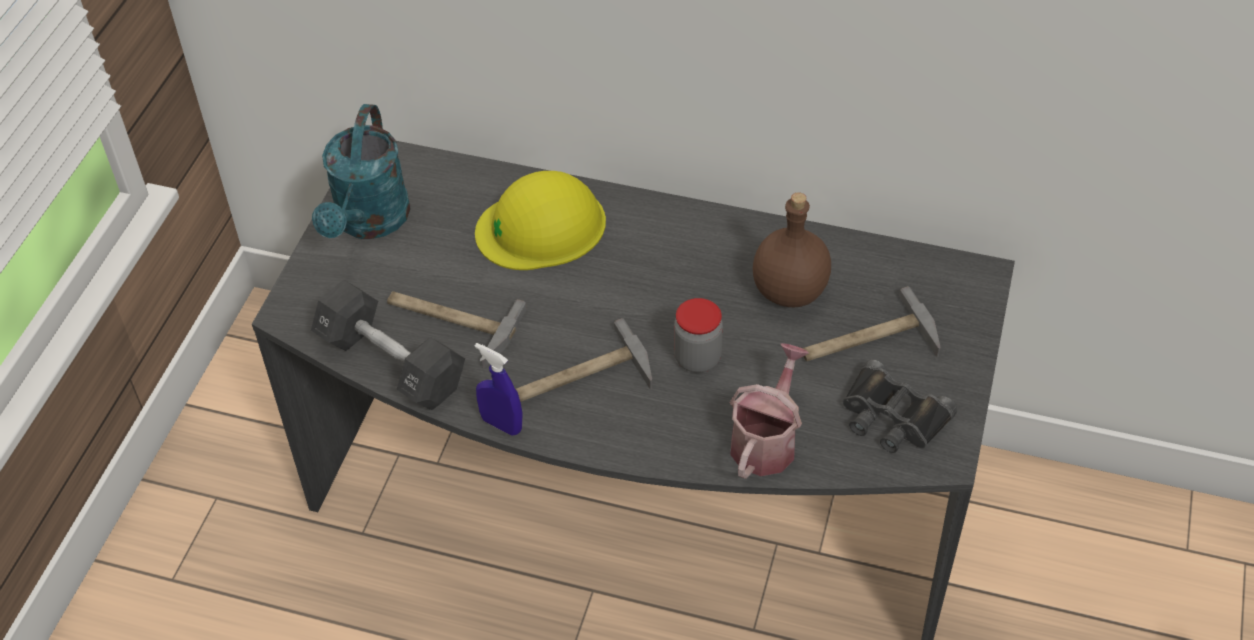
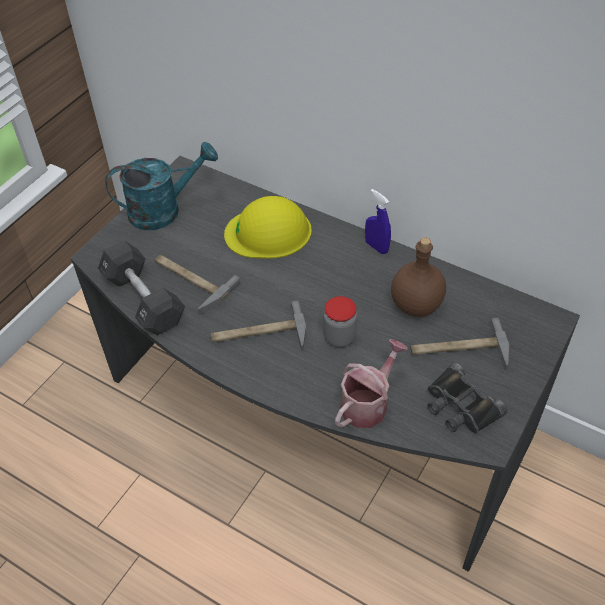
camera: 15 degrees right, 0 degrees up
turquoise watering can [312,104,411,239] -> turquoise watering can turned 135 degrees counterclockwise [105,142,218,230]
blue spray bottle [475,343,522,436] -> blue spray bottle moved to [365,189,391,254]

